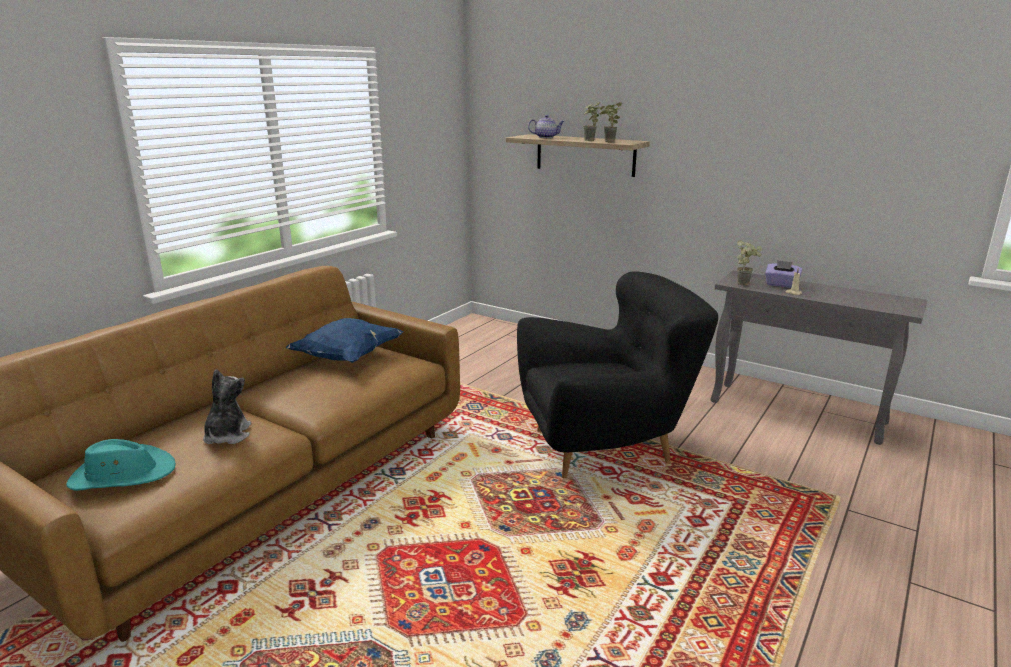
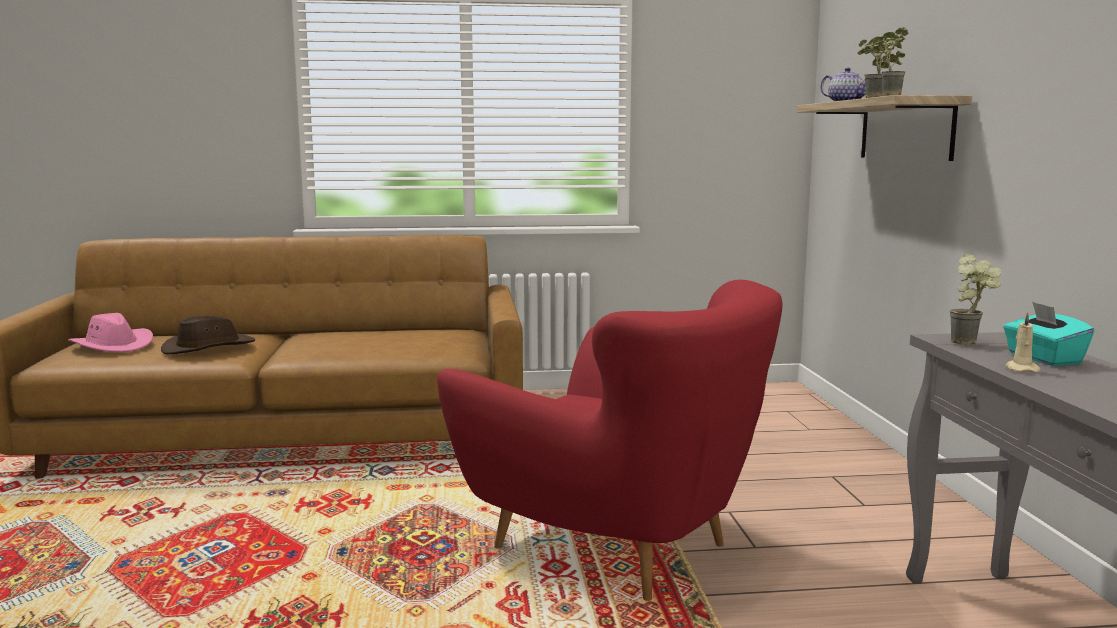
camera: 50 degrees right, 10 degrees down
turquoise hat [66,439,176,491] -> pink hat [68,313,153,352]
plush toy [203,369,251,444] -> brown hat [161,316,255,354]
blue pillow [286,318,404,363] -> none
black armchair [517,271,718,479] -> red armchair [437,280,782,601]
purple tissue box [765,260,802,288] -> turquoise tissue box [1003,301,1094,366]

